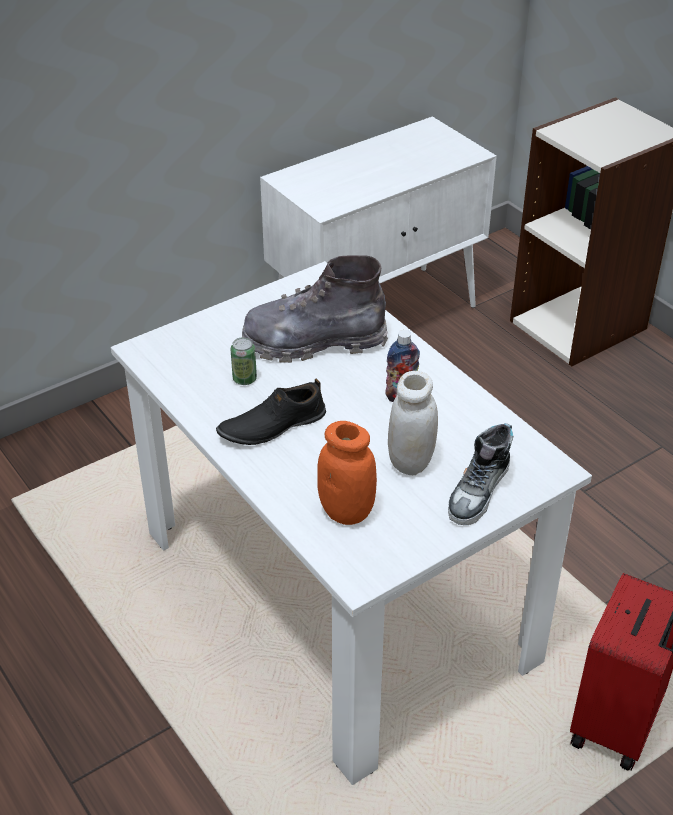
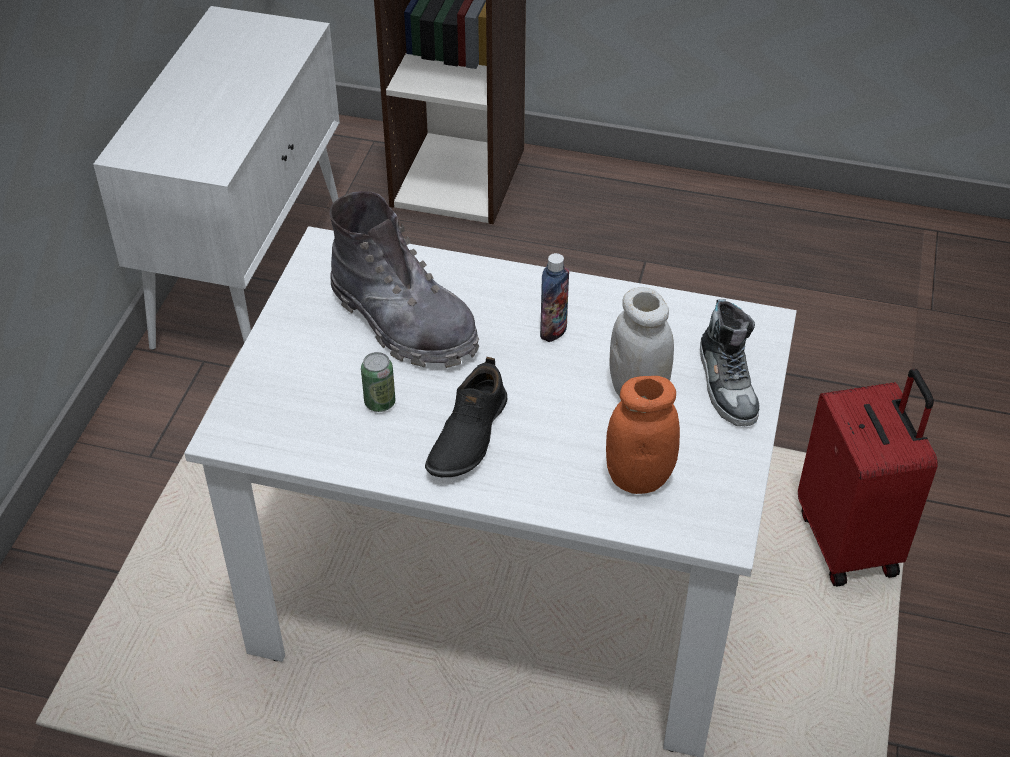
camera: 40 degrees left, 5 degrees up
grey boot [242,255,388,363] -> grey boot turned 90 degrees counterclockwise [329,191,479,368]

